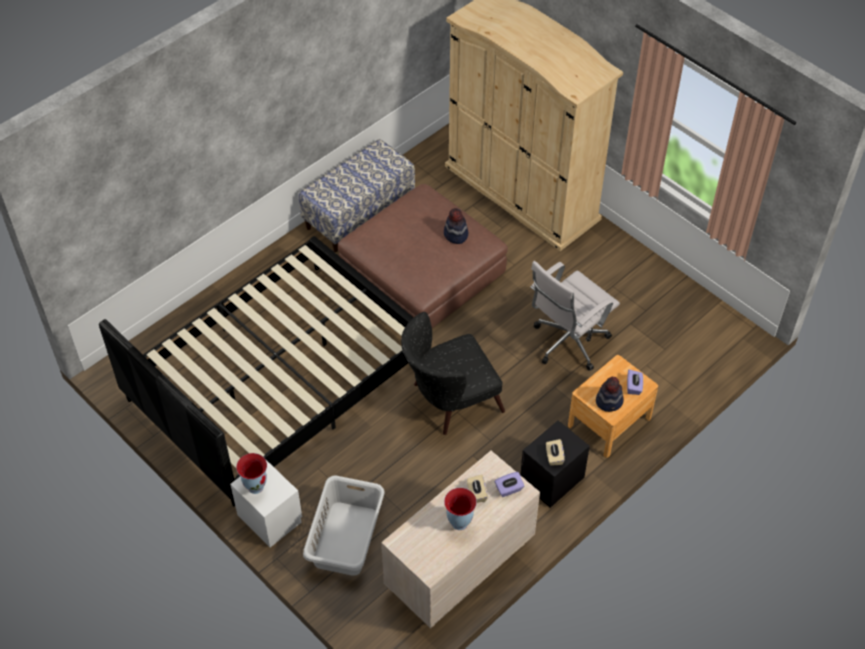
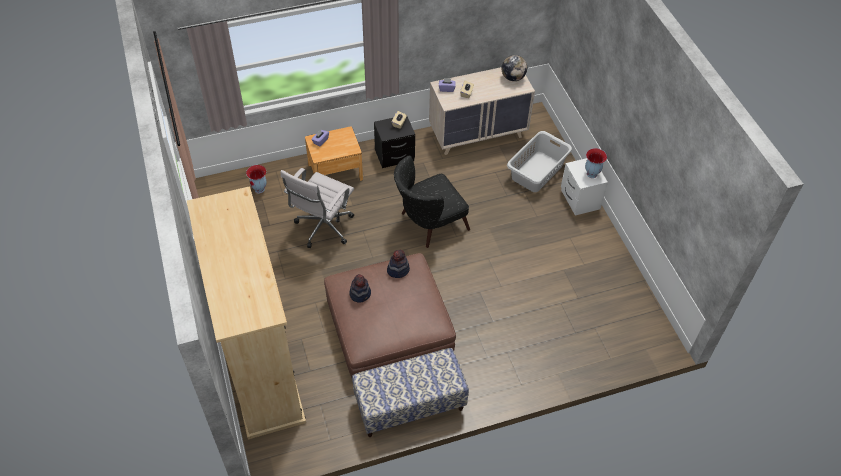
camera: 155 degrees left, 0 degrees up
black bed [99,236,414,506] -> none
black armchair [401,312,505,435] -> black armchair turned 150 degrees clockwise [394,156,470,248]
vase [444,488,477,530] -> vase moved to [246,165,267,193]
white office chair [530,261,620,371] -> white office chair turned 135 degrees clockwise [281,168,354,248]
hat [596,377,624,412] -> hat moved to [387,250,410,278]
none -> globe [501,55,527,81]

